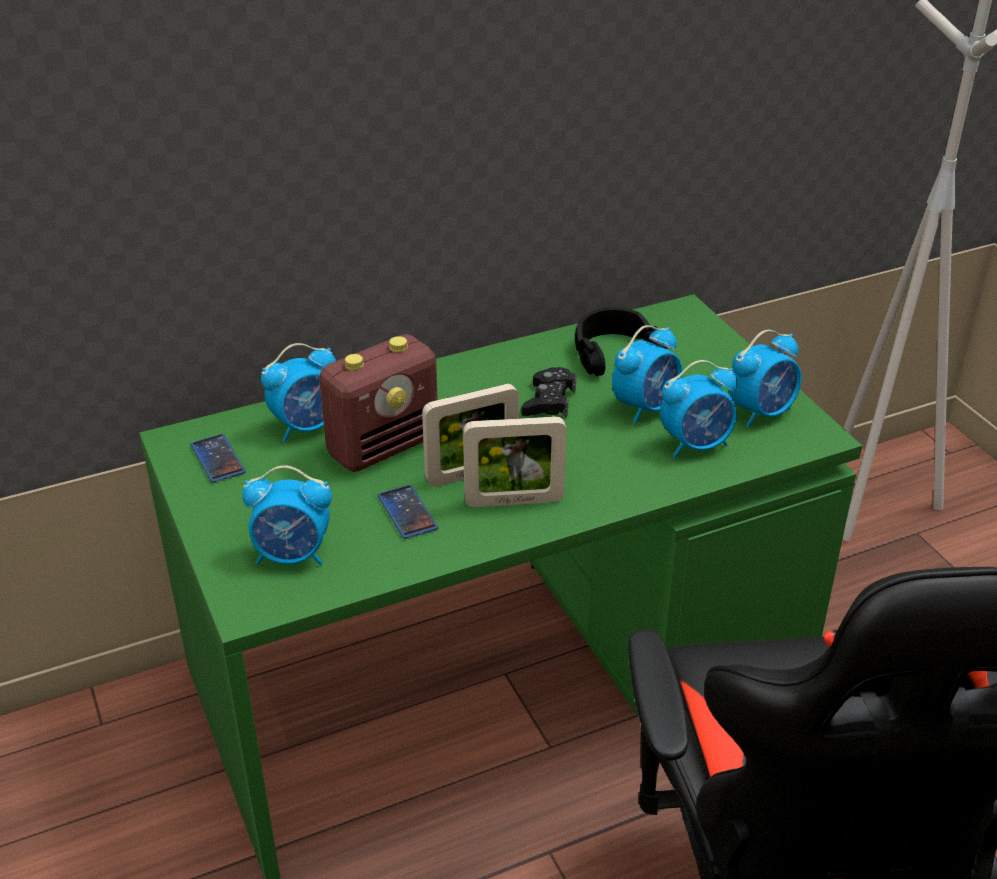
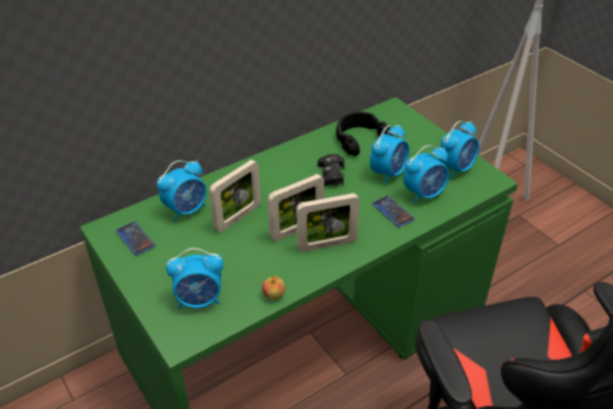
camera: 10 degrees left, 5 degrees up
radio [319,334,438,472] -> picture frame [209,160,261,232]
phone [377,485,438,539] -> phone moved to [372,195,415,228]
none -> apple [262,275,285,300]

